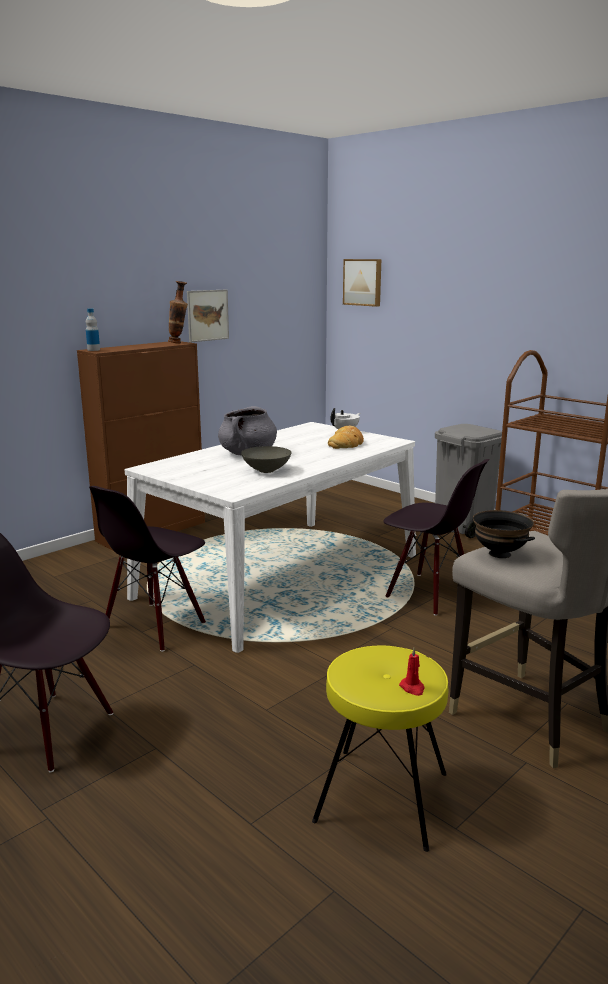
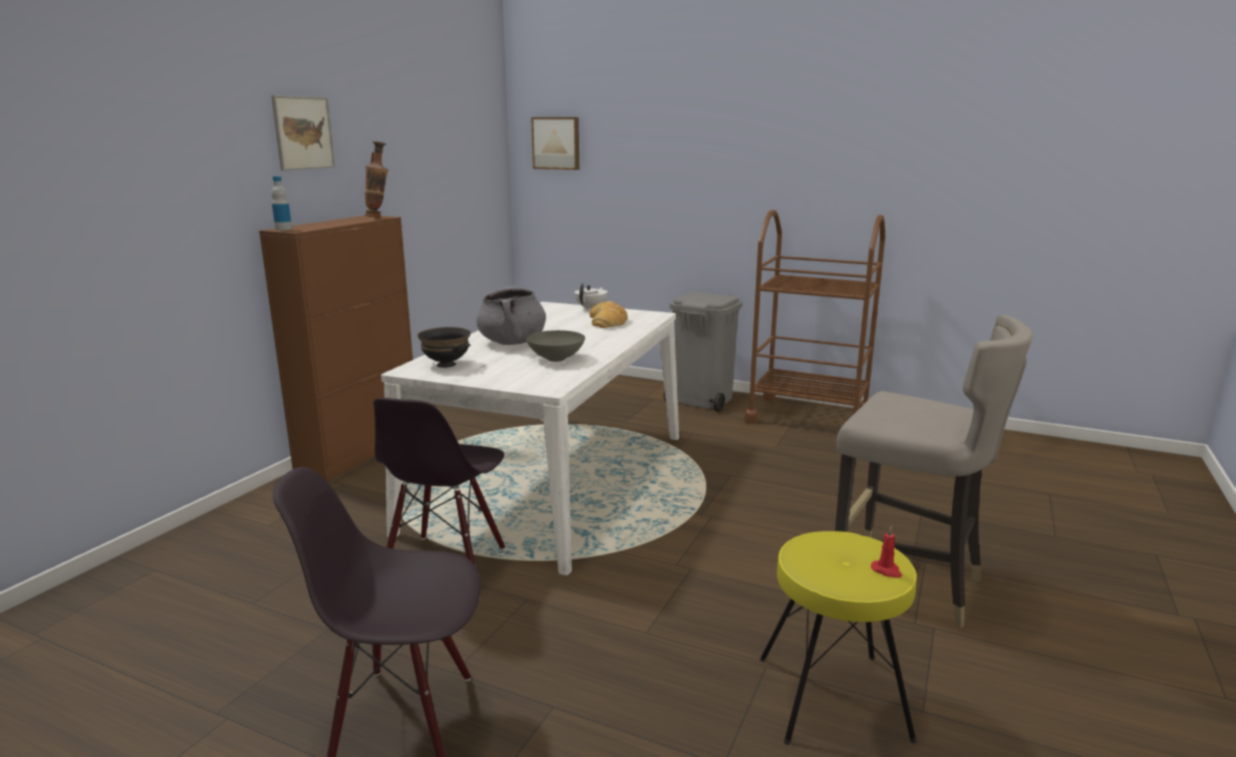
camera: 20 degrees left, 0 degrees up
picture [187,289,229,342] -> picture moved to [271,95,335,171]
black chair [383,459,490,616] -> none
black bowl [472,510,535,558] -> black bowl moved to [417,327,471,368]

